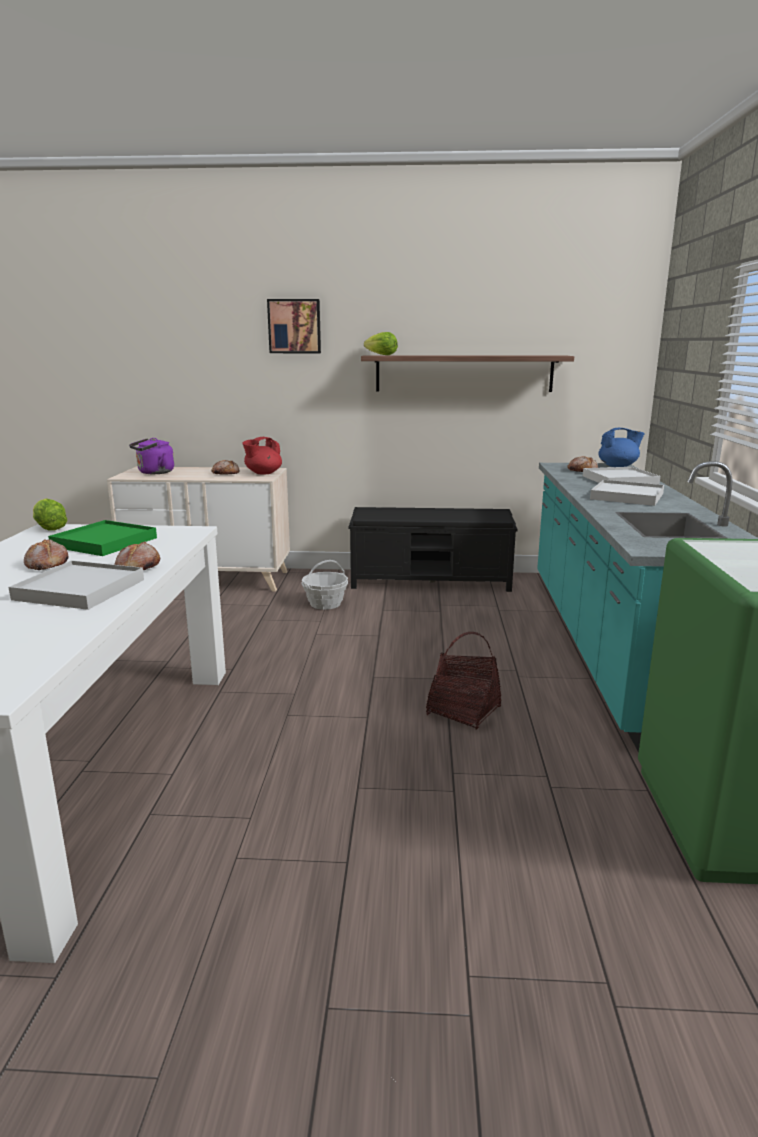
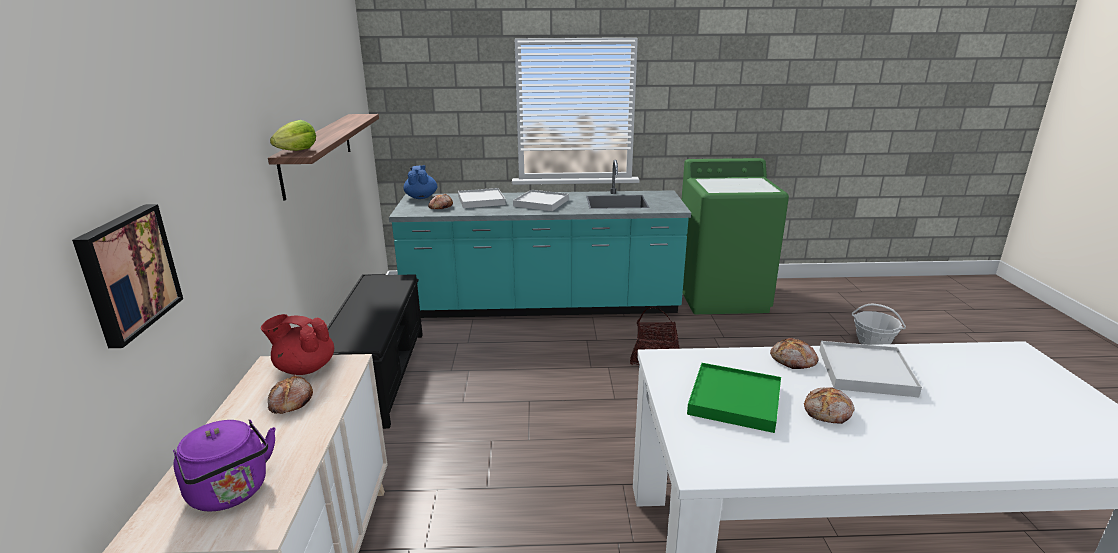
camera: 95 degrees left, 5 degrees up
lettuce [33,498,67,531] -> none
red teapot [242,437,282,475] -> red teapot turned 150 degrees clockwise [261,314,334,375]
picture [267,299,321,353] -> picture moved to [72,204,183,348]
basket [301,560,348,610] -> basket moved to [852,304,906,345]

